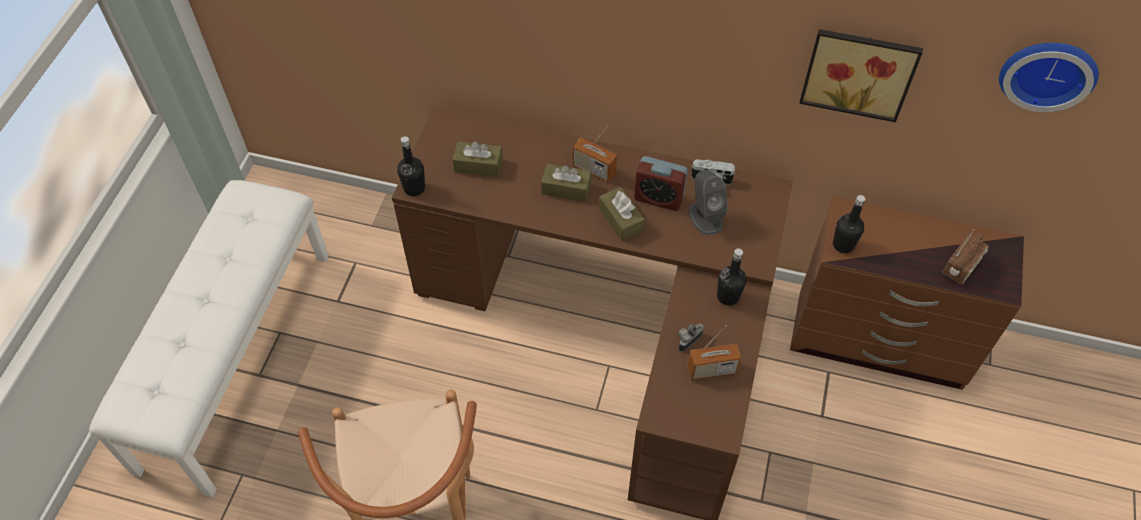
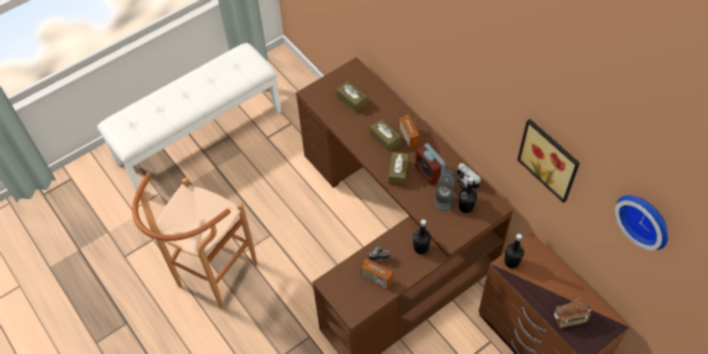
camera: 40 degrees right, 0 degrees up
black bottle [397,136,425,196] -> black bottle moved to [459,177,477,213]

